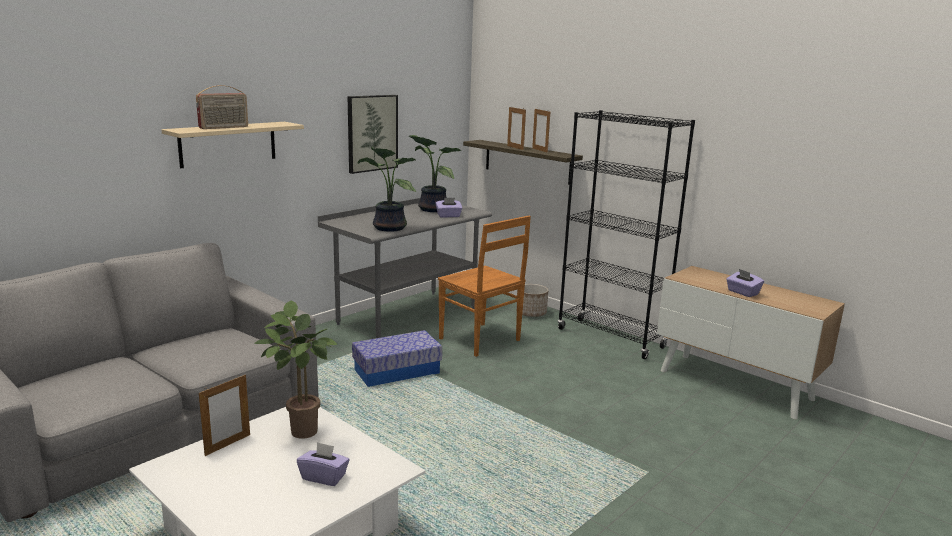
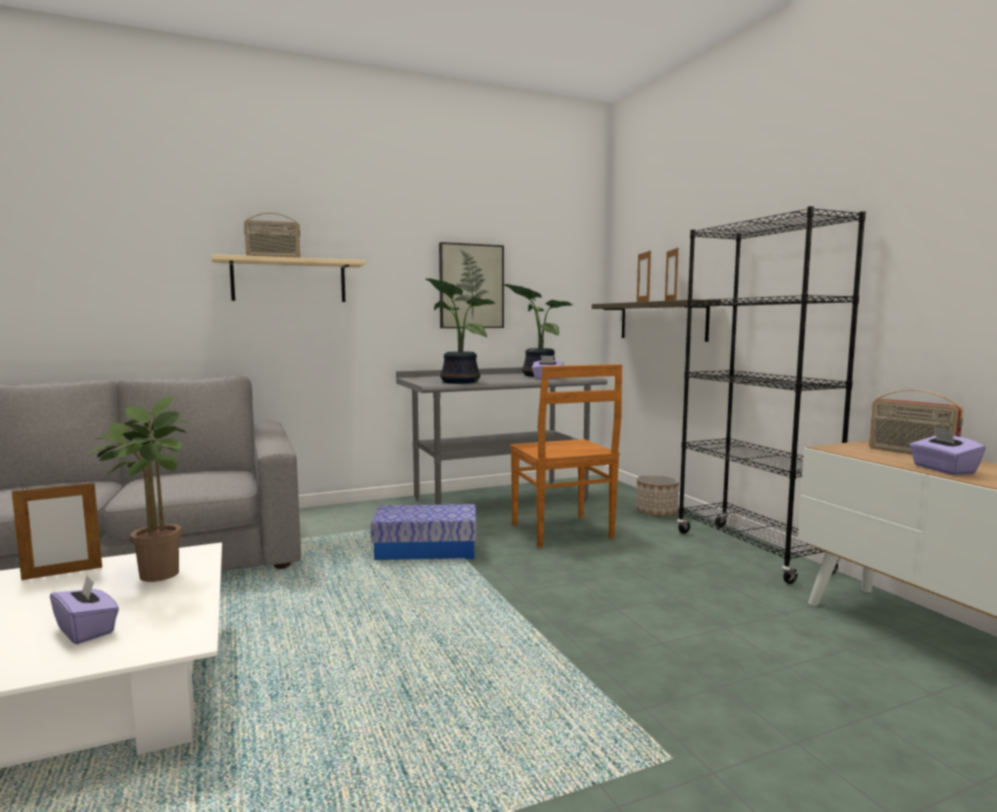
camera: 25 degrees right, 10 degrees down
none -> radio [869,389,963,454]

